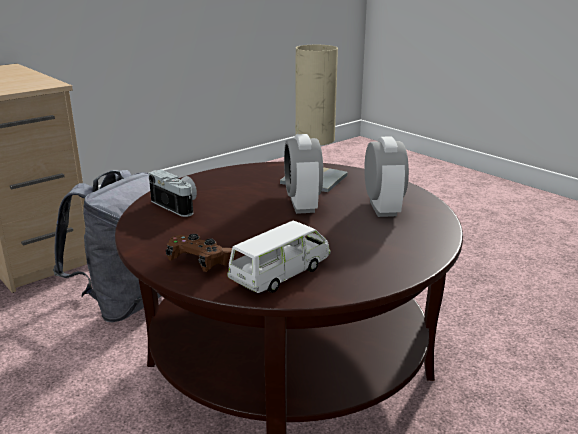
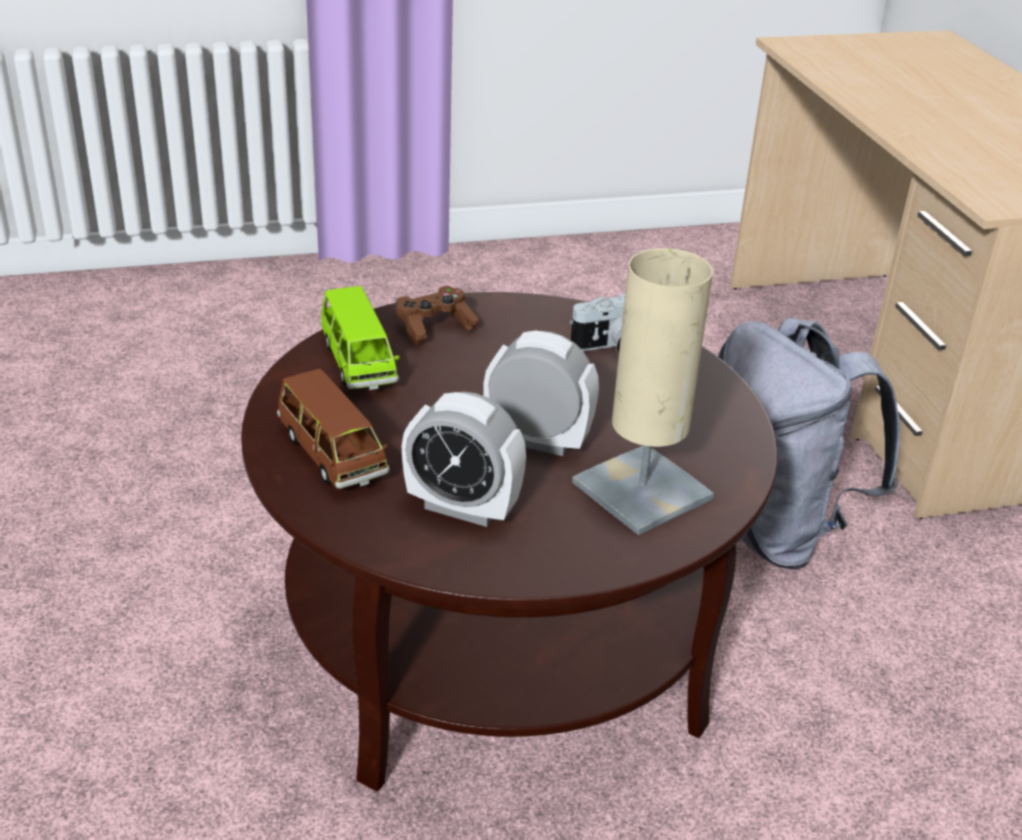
camera: 115 degrees right, 10 degrees up
white toy car [227,221,331,293] -> green toy car [320,286,400,390]
none -> brown toy car [277,369,390,489]

